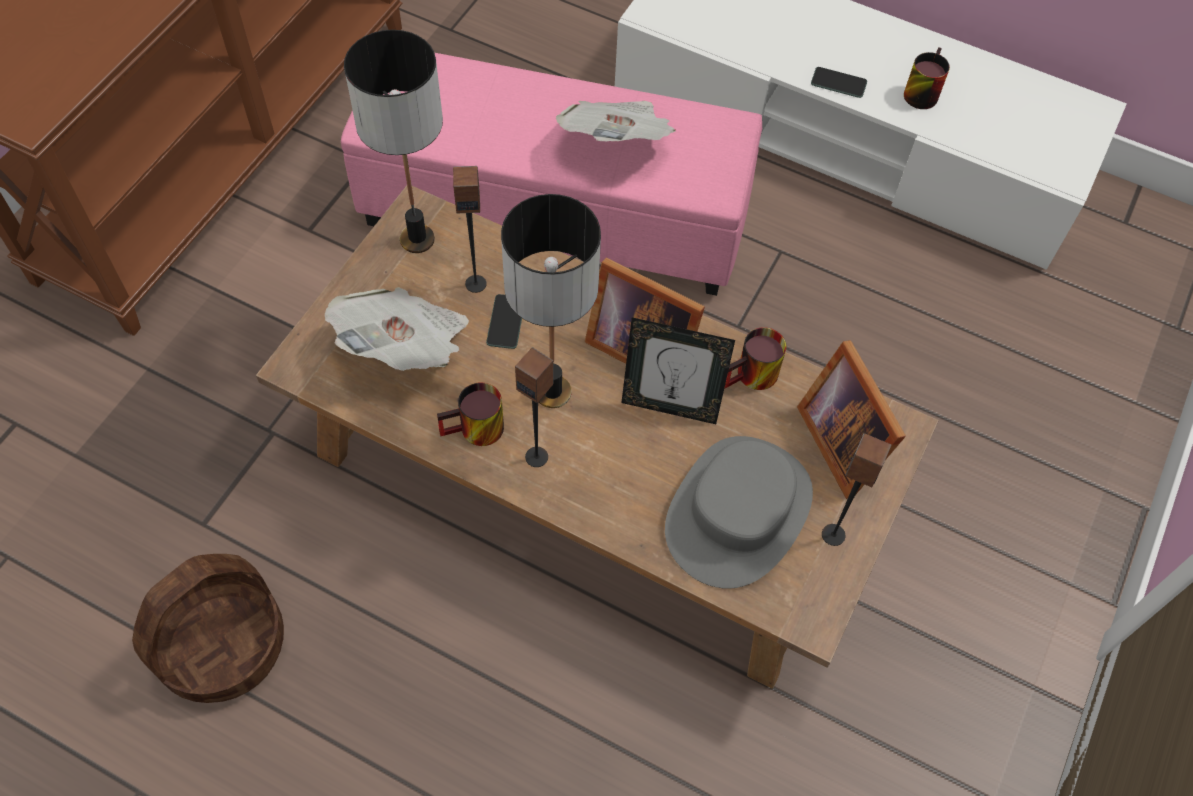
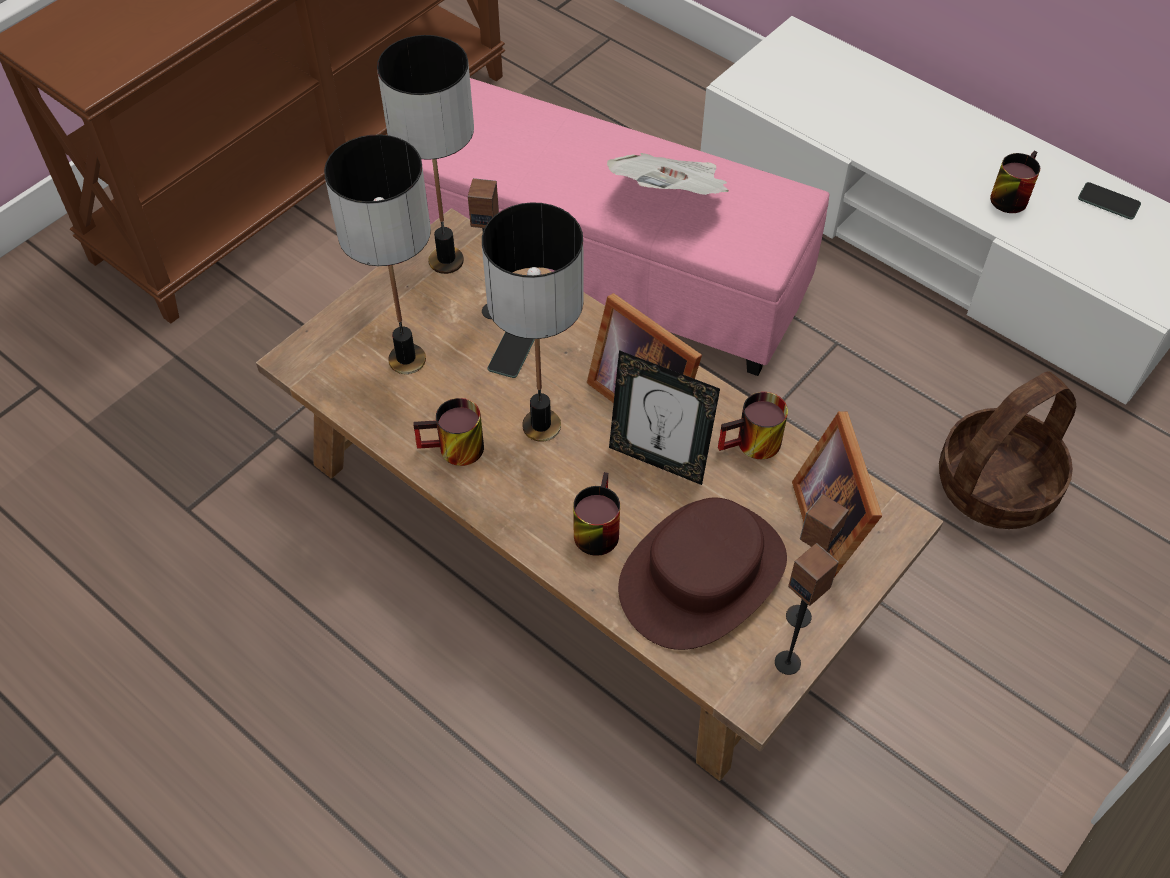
camera: 15 degrees right, 5 degrees down
basket [132,554,284,703] -> basket moved to [939,371,1076,529]
newspaper [325,287,469,371] -> table lamp [324,134,431,374]
speaker [515,347,553,467] -> speaker moved to [775,543,839,675]
grey hat [665,436,813,589] -> brown hat [618,498,787,650]
phone [811,67,867,98] -> phone moved to [1078,182,1141,219]
none -> mug [573,472,620,556]

